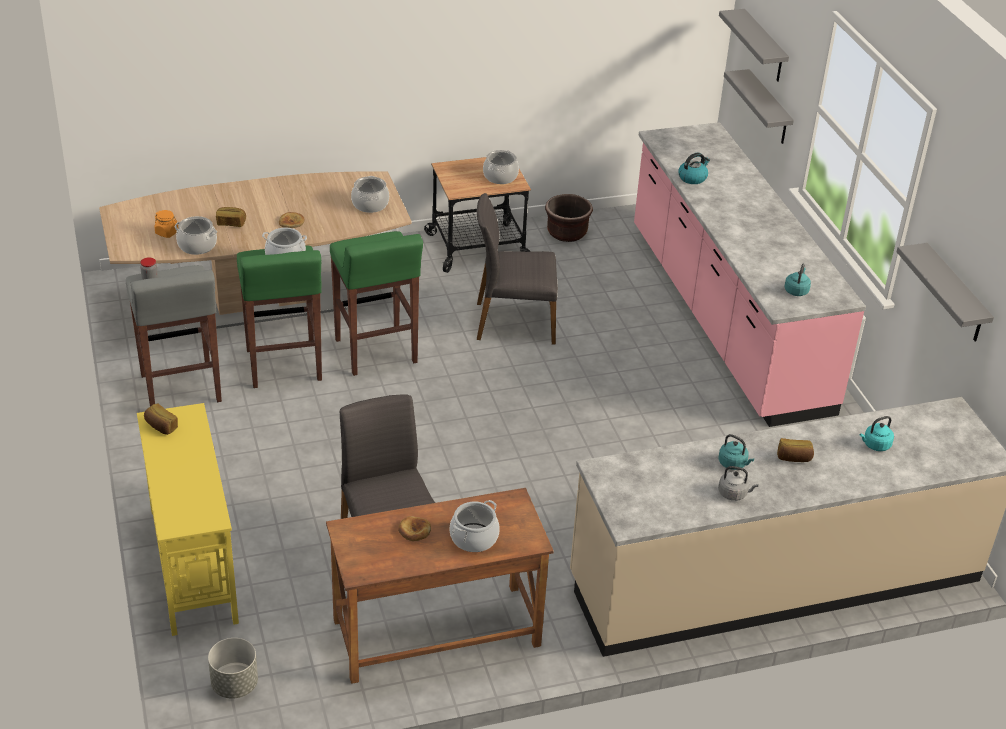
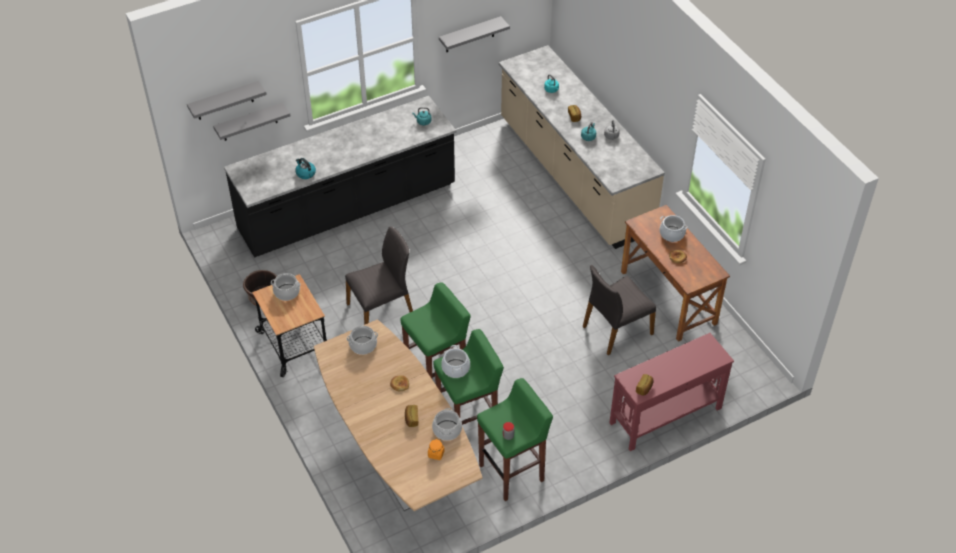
camera: 100 degrees left, 10 degrees up
grey stool [126,265,222,406] -> green stool [477,378,553,501]
yellow console table [137,403,239,636] -> red console table [609,333,734,451]
grey planter [208,638,258,699] -> none
grey chair [477,193,558,345] -> grey chair turned 105 degrees counterclockwise [345,226,413,325]
pink counter [634,122,866,427] -> black counter [224,96,456,258]

